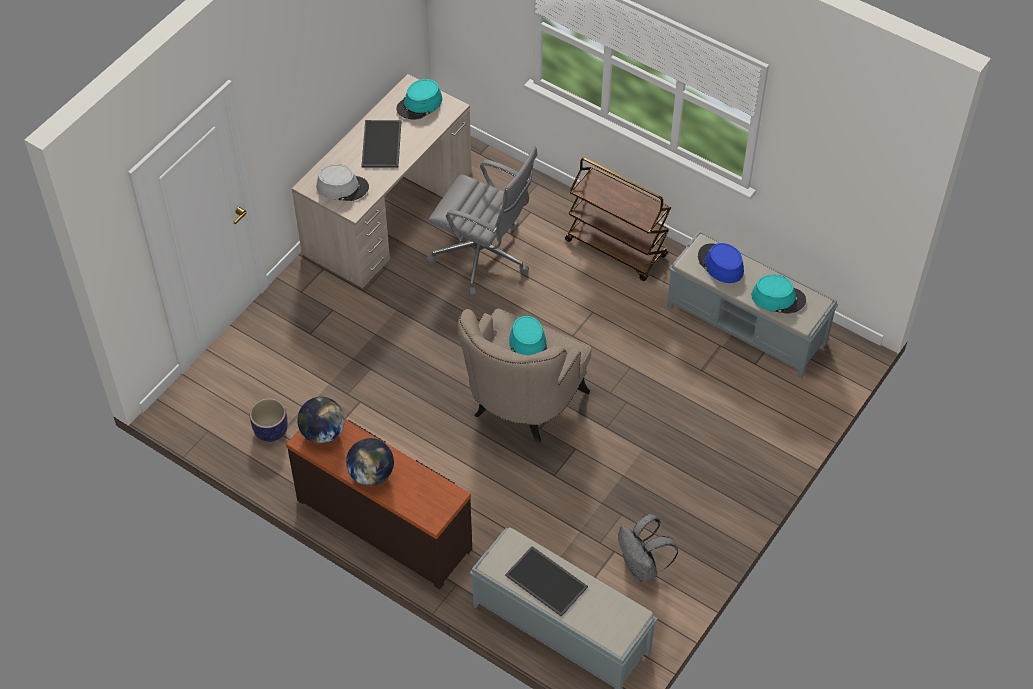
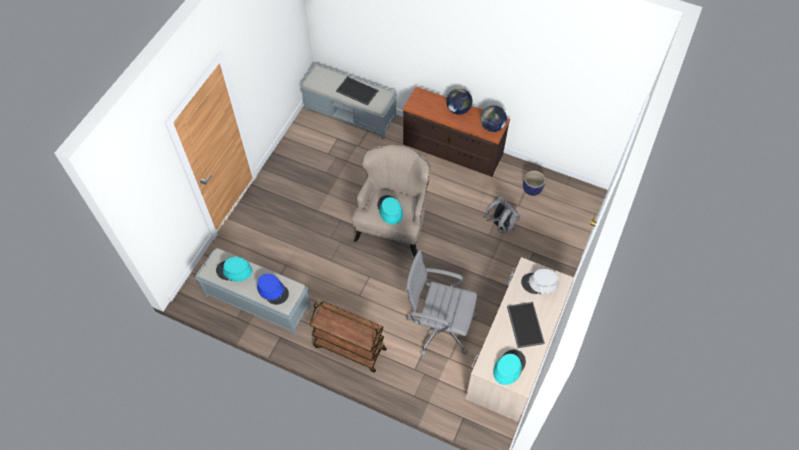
camera: 170 degrees right, 5 degrees up
grey backpack [618,514,678,582] -> grey backpack moved to [484,195,520,233]

